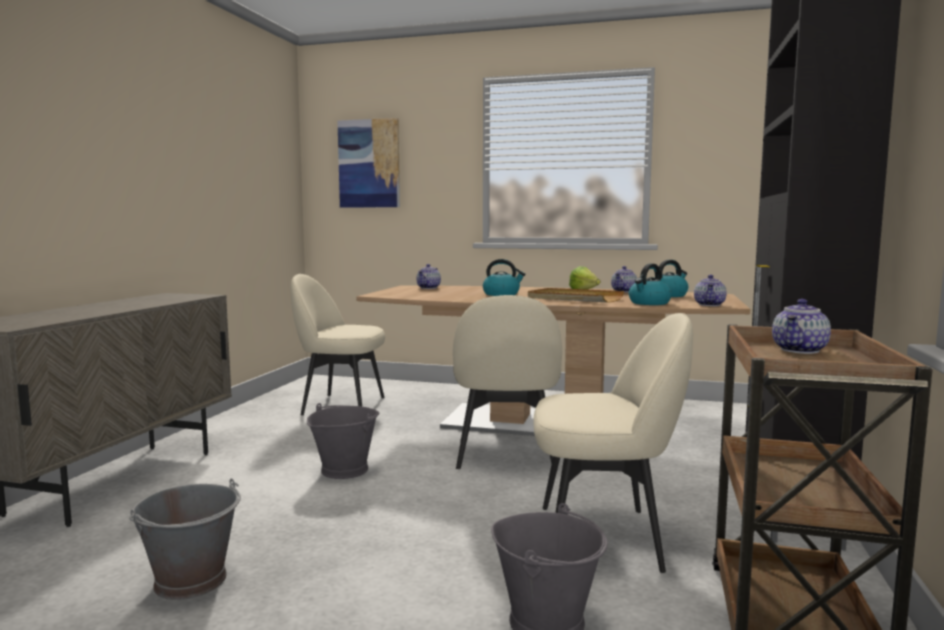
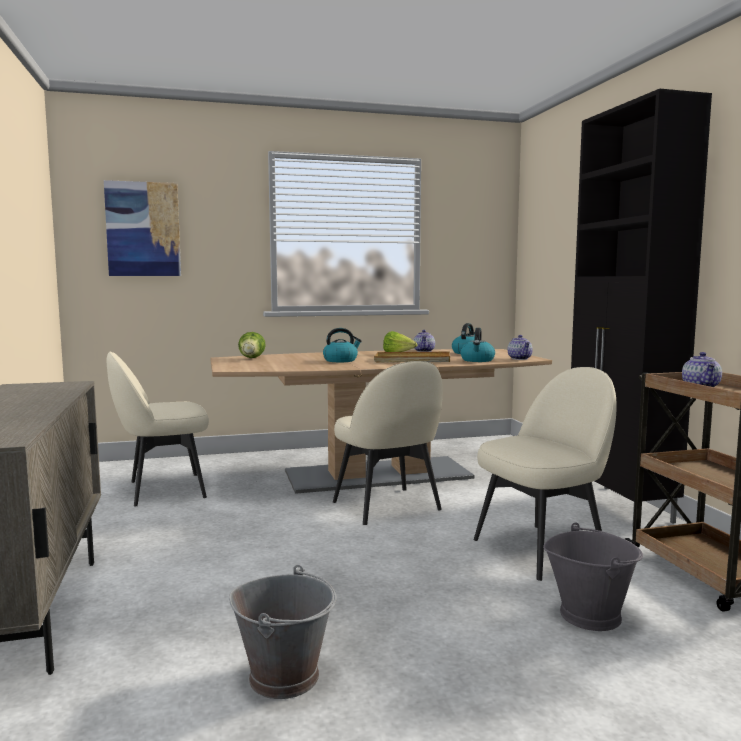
camera: 30 degrees left, 0 degrees up
grey bucket [307,403,379,479] -> none
teapot [417,264,441,289] -> lettuce [238,332,266,358]

